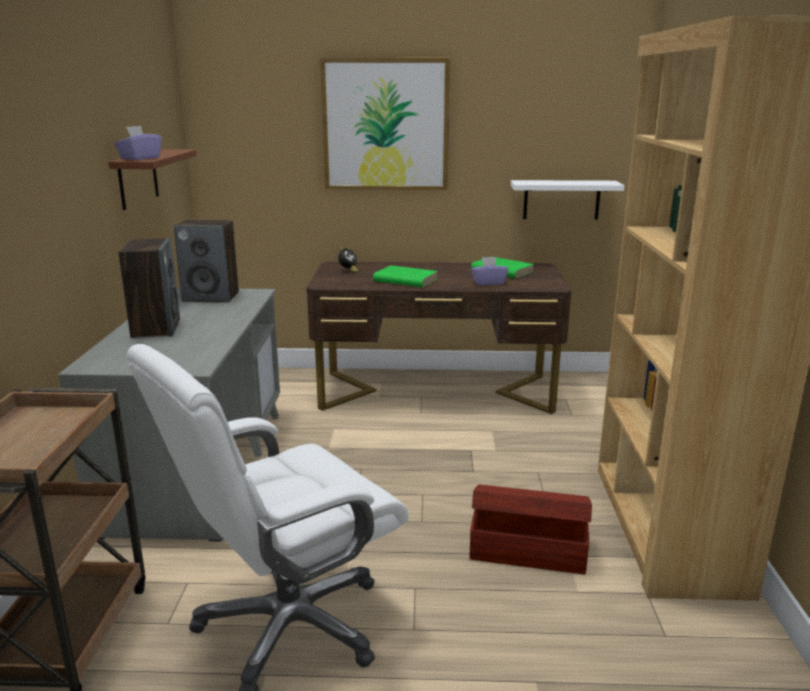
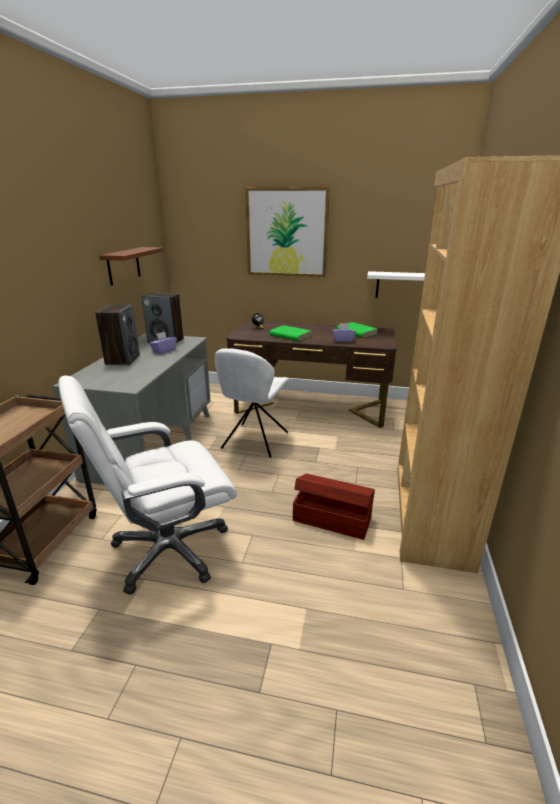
camera: 10 degrees right, 5 degrees up
purple tissue box [114,126,162,160] -> purple tissue box moved to [149,332,177,354]
none -> white chair [215,348,289,458]

